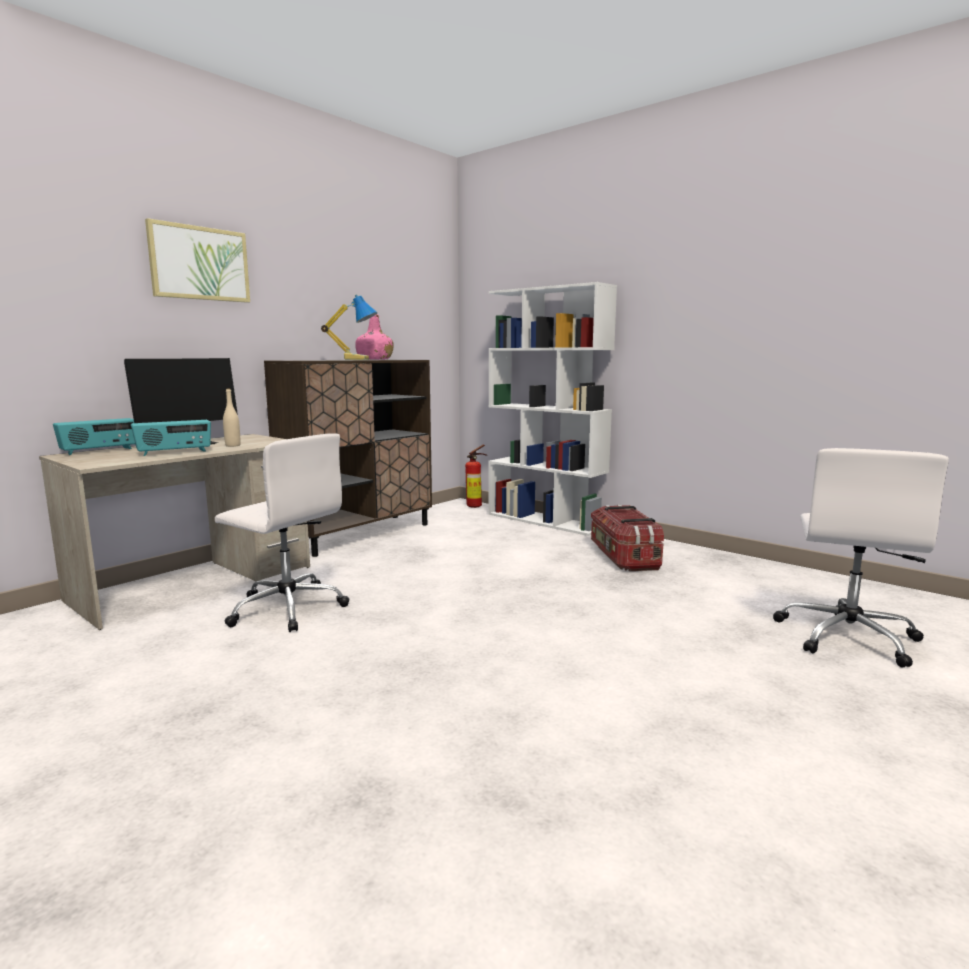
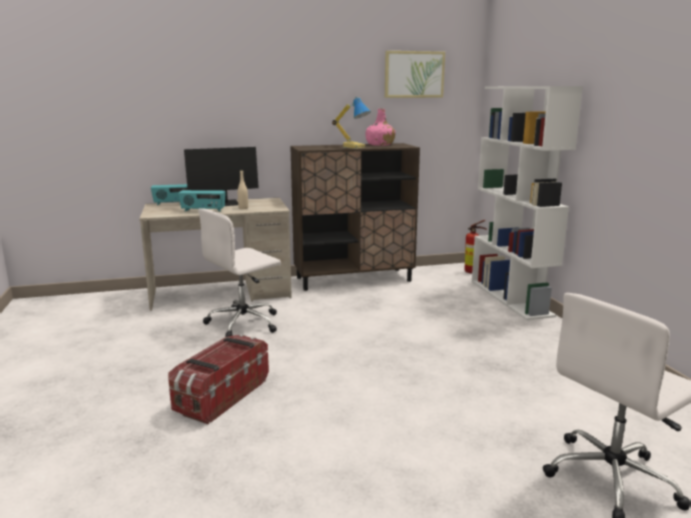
camera: 35 degrees right, 5 degrees up
picture [145,218,250,303] -> picture moved to [385,51,445,98]
white office chair [215,433,350,632] -> white office chair turned 75 degrees clockwise [198,208,281,337]
storage box [591,505,664,571] -> storage box moved to [168,334,269,424]

